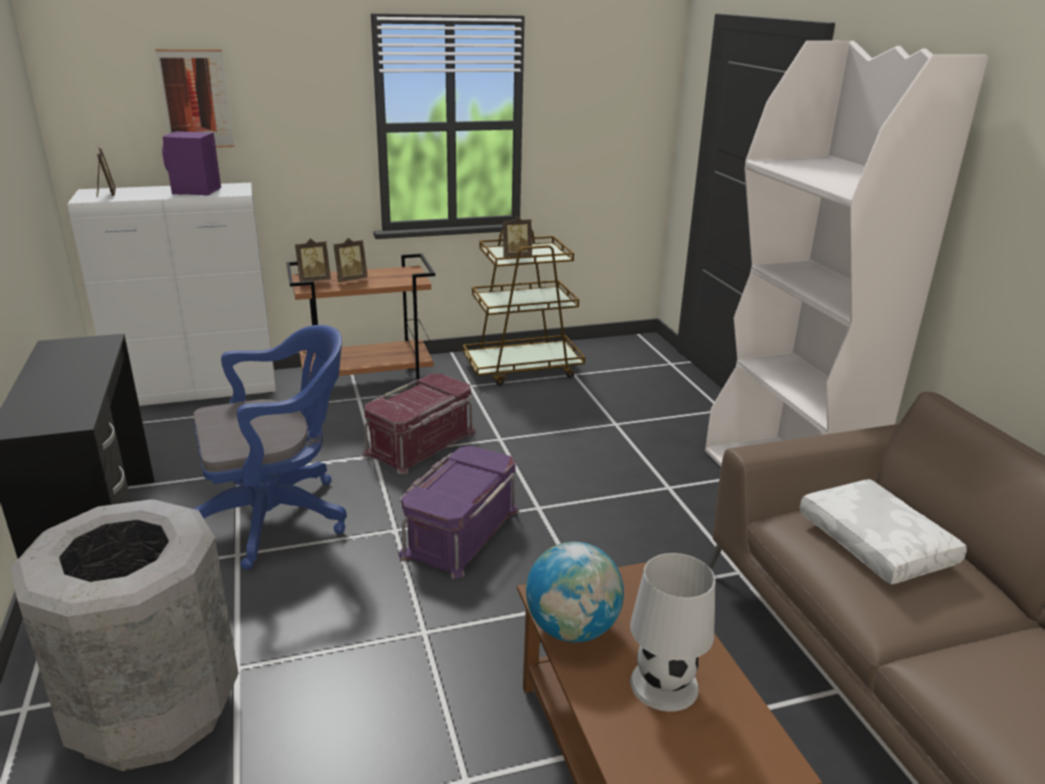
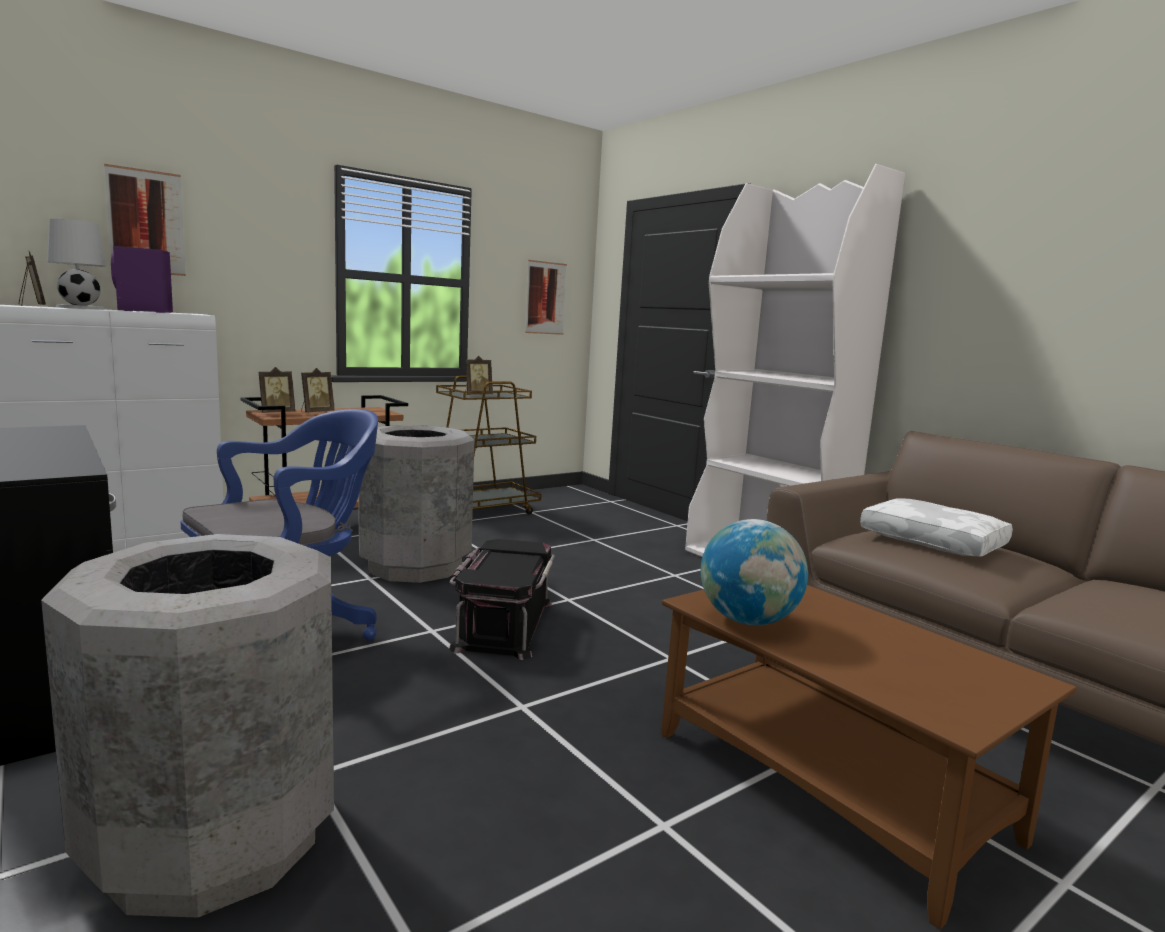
camera: 20 degrees left, 15 degrees down
red storage box [363,374,476,474] -> grey trash can [359,425,474,583]
purple storage box [399,446,519,579] -> black storage box [449,539,555,660]
white table lamp [630,553,715,712] -> white table lamp moved to [47,219,106,310]
none -> picture [525,260,567,335]

